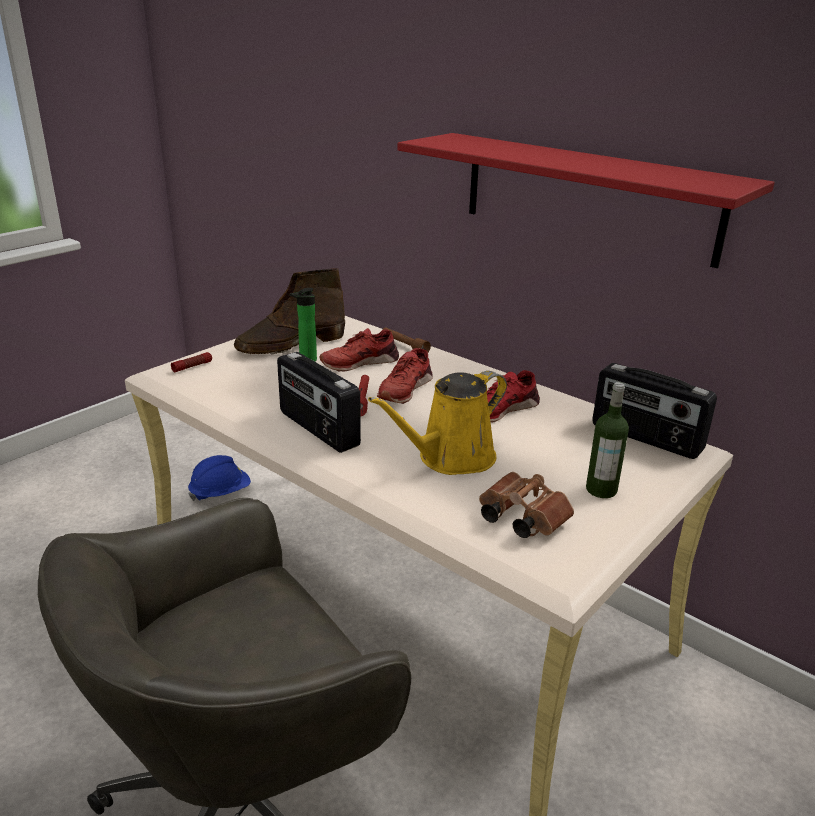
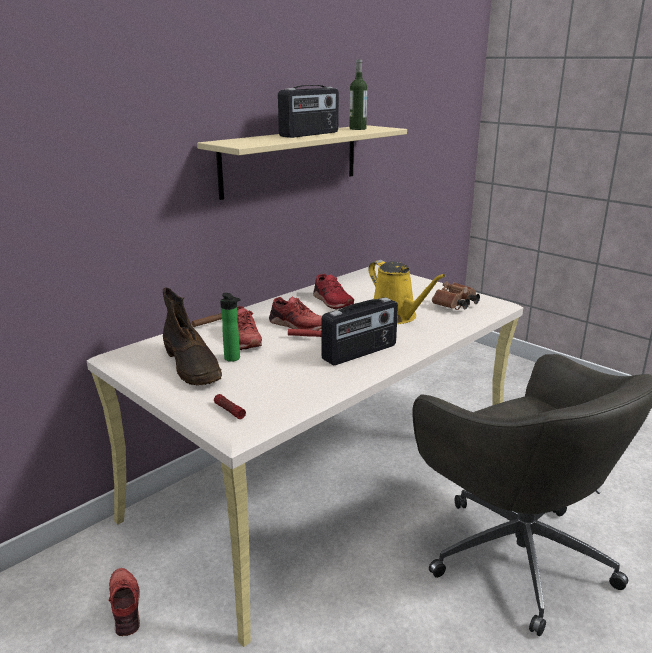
camera: 85 degrees left, 5 degrees down
blue hard hat [188,455,251,501] -> red shoe [109,568,140,636]
red shelf [397,133,775,268] -> beige shelf [197,125,407,200]
bottle [586,382,629,498] -> bottle moved to [349,59,367,130]
radio [592,363,717,459] -> radio moved to [278,85,339,138]

